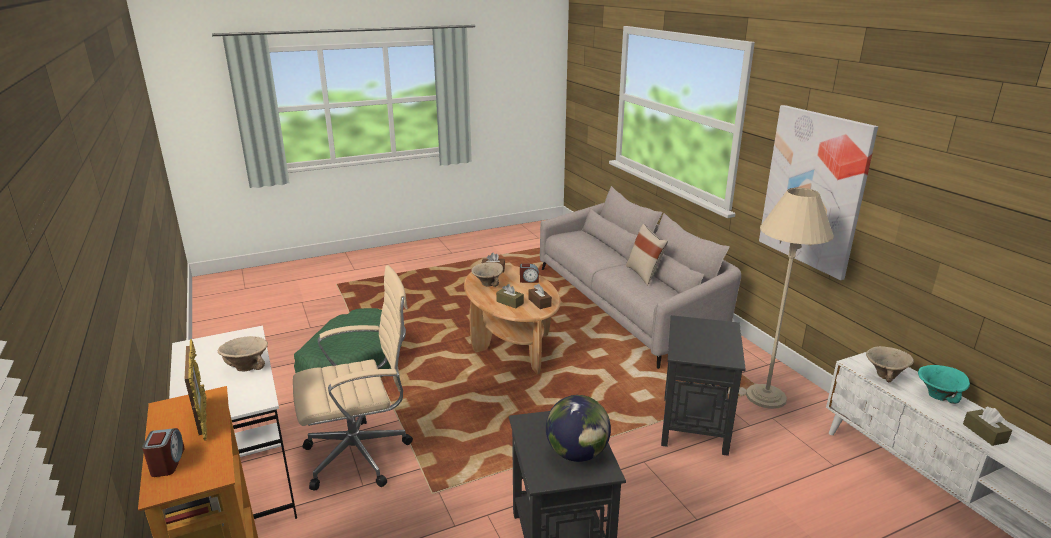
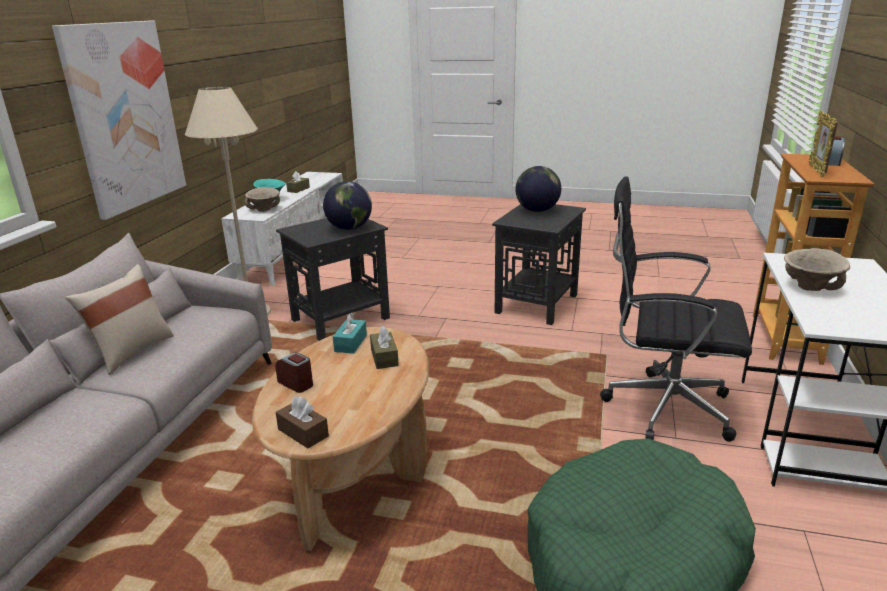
camera: 140 degrees left, 0 degrees up
beige office chair [293,265,413,491] -> black office chair [600,176,752,442]
beige bowl [472,262,503,287] -> none
brown tissue box [529,284,552,309] -> turquoise tissue box [333,313,367,354]
none -> globe [323,181,372,230]

